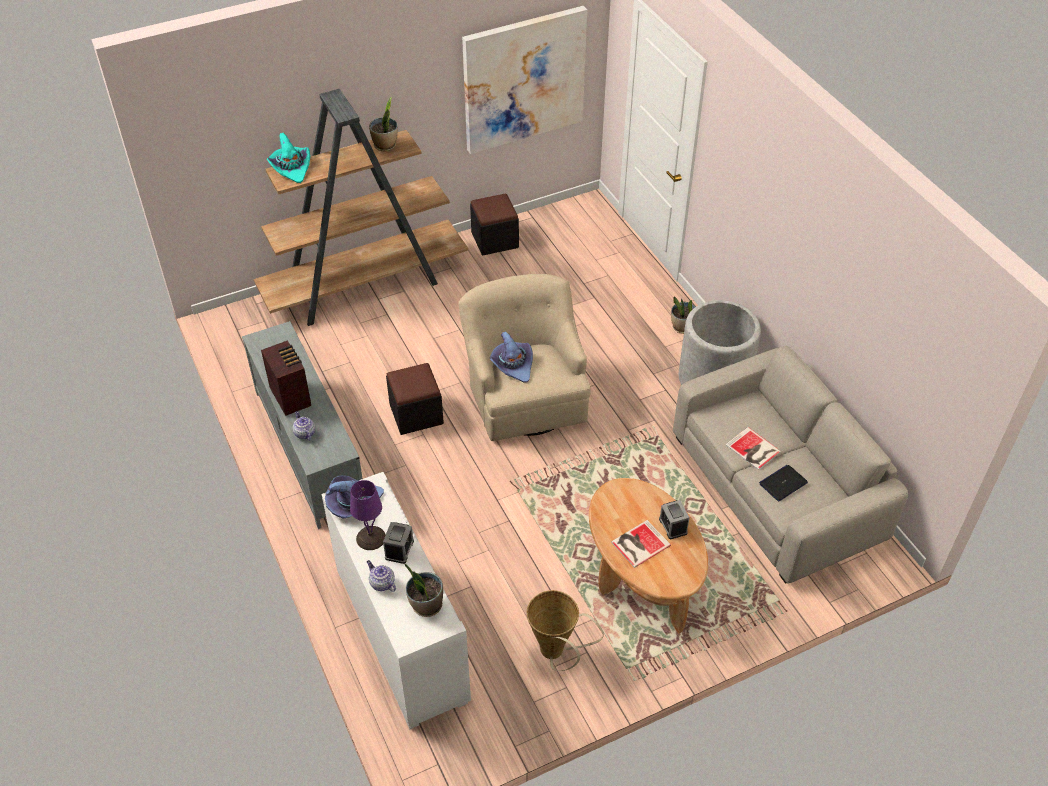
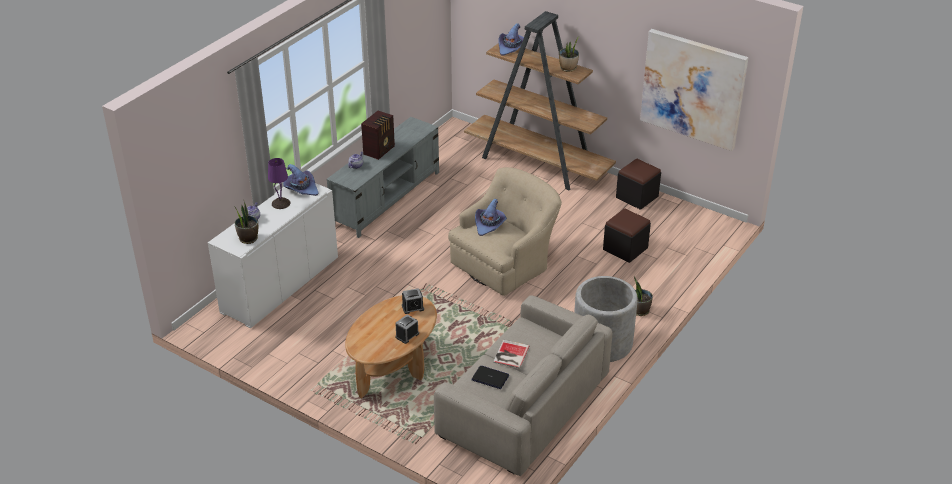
camera: 60 degrees right, 10 degrees down
turquoise hat [267,133,310,183] -> purple hat [498,23,524,56]
alarm clock [383,522,414,564] -> alarm clock moved to [402,288,424,314]
black ottoman [386,363,444,435] -> black ottoman moved to [603,208,651,263]
basket [527,590,604,671] -> none
book [611,520,671,568] -> none

